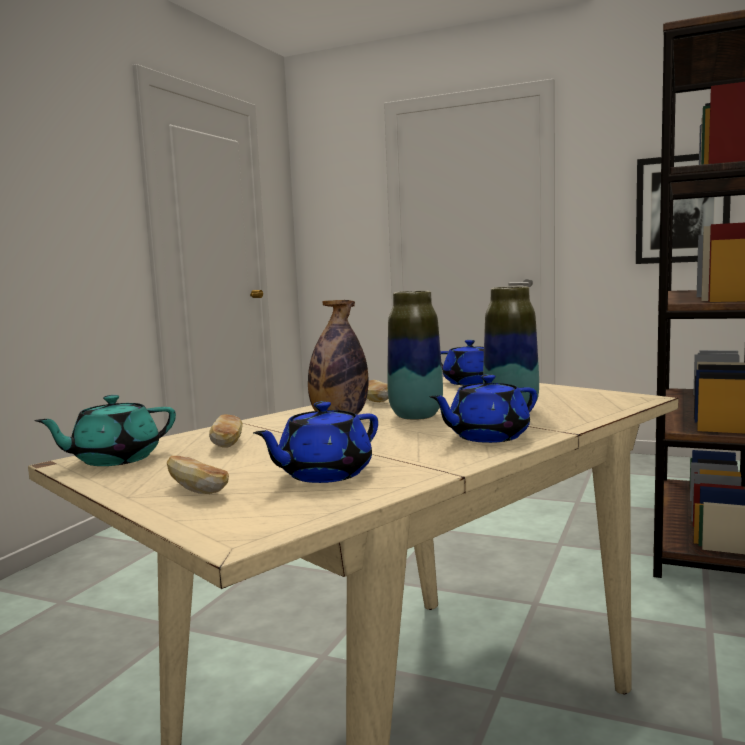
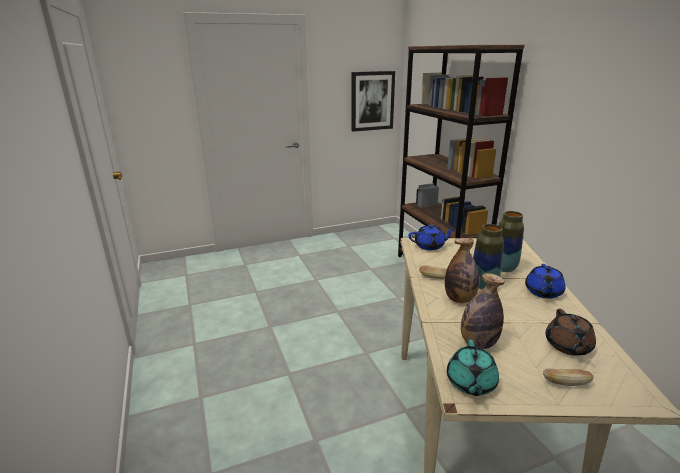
camera: 45 degrees left, 15 degrees up
bread [209,414,243,448] -> bottle [461,273,505,349]
blue teapot [253,401,378,483] -> brown teapot [546,309,596,356]

